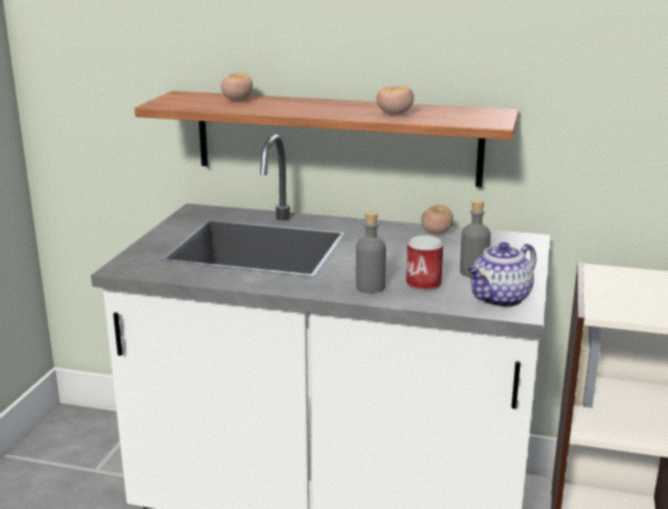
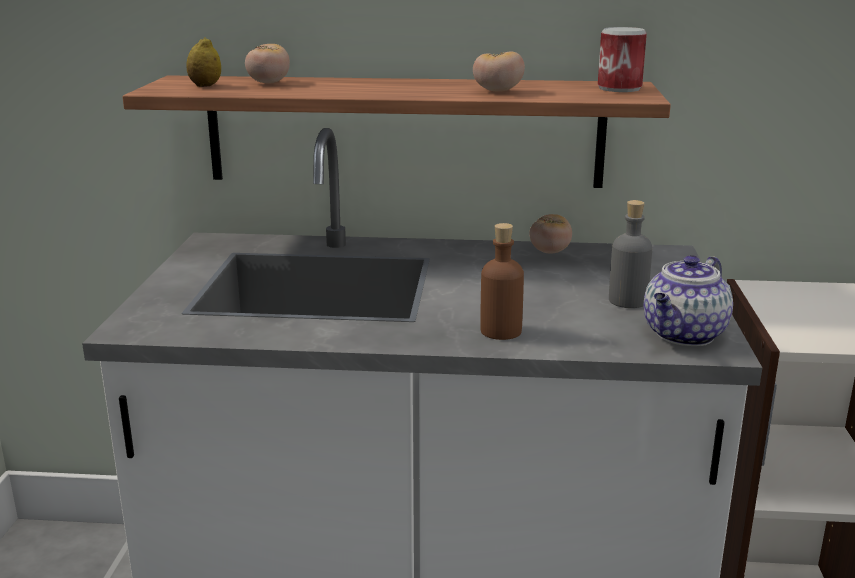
camera: 10 degrees left, 0 degrees up
grey bottle [356,211,386,293] -> brown bottle [480,223,524,340]
can [406,235,443,291] -> can moved to [598,27,647,92]
none -> lemon [186,37,221,87]

